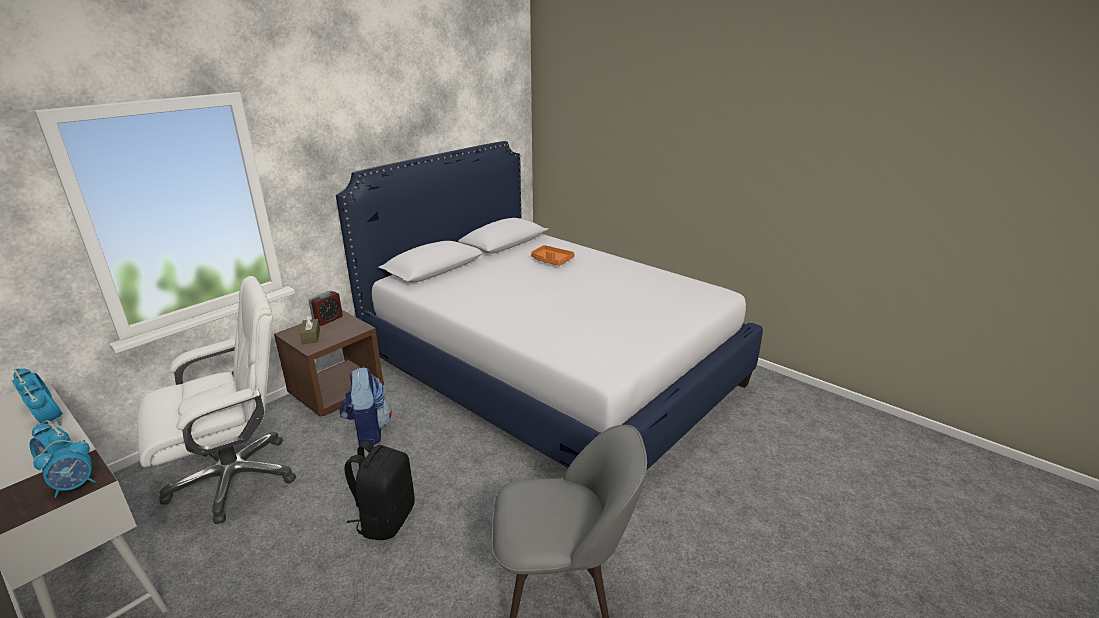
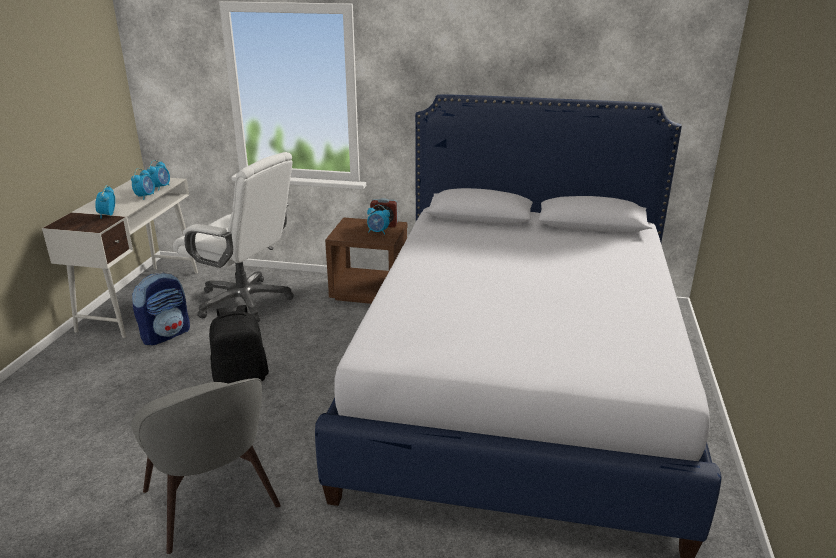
camera: 60 degrees right, 0 degrees up
alarm clock [33,440,96,498] -> alarm clock moved to [367,205,390,235]
brown tissue box [300,315,320,344] -> none
backpack [340,368,392,446] -> backpack moved to [132,272,190,345]
orange tray [531,245,575,266] -> none

